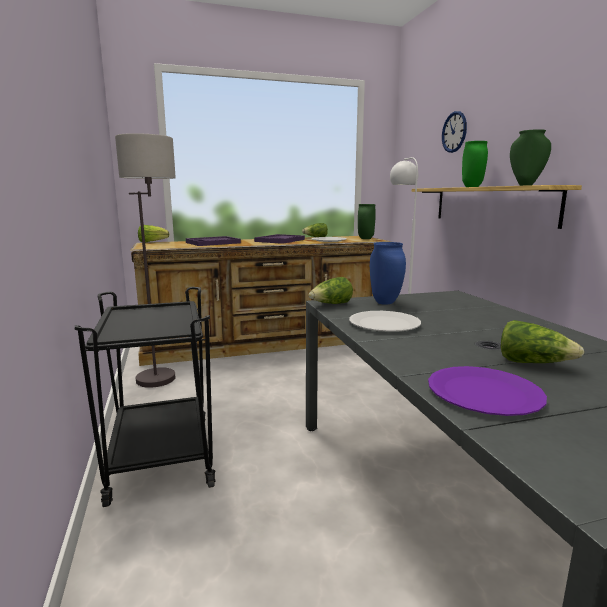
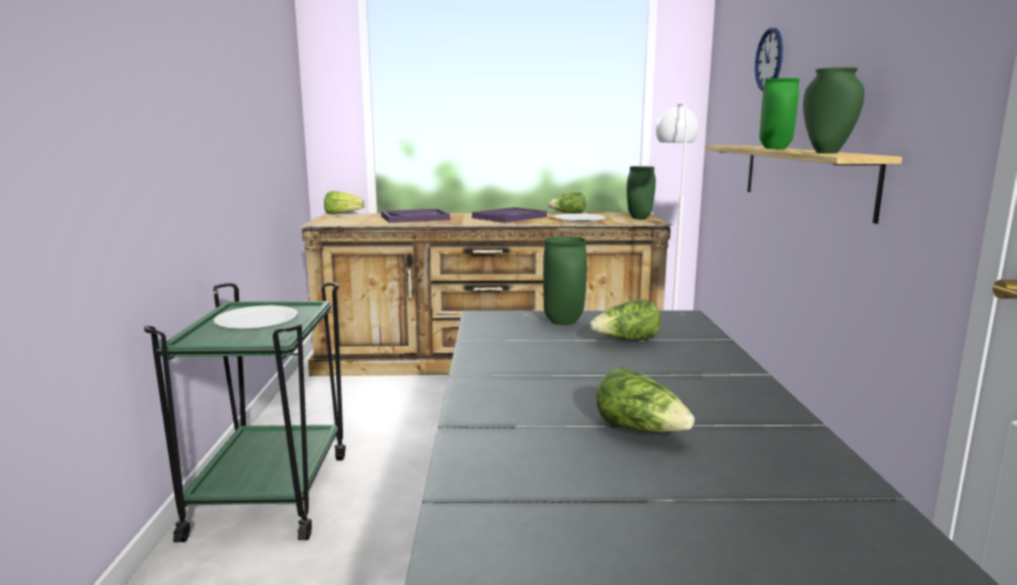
camera: 15 degrees right, 0 degrees up
black cart [74,287,216,507] -> green cart [144,282,346,542]
grey floor lamp [115,133,176,388] -> none
lettuce [309,277,353,304] -> lettuce moved to [590,299,661,340]
white plate [349,311,421,332] -> white plate moved to [214,305,298,329]
blue vase [370,242,406,304] -> green vase [543,236,587,325]
purple plate [428,366,547,416] -> none

